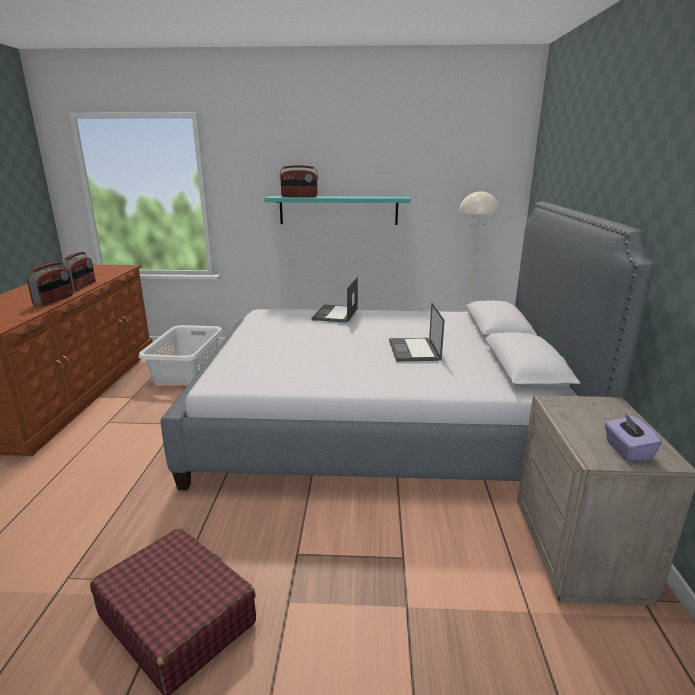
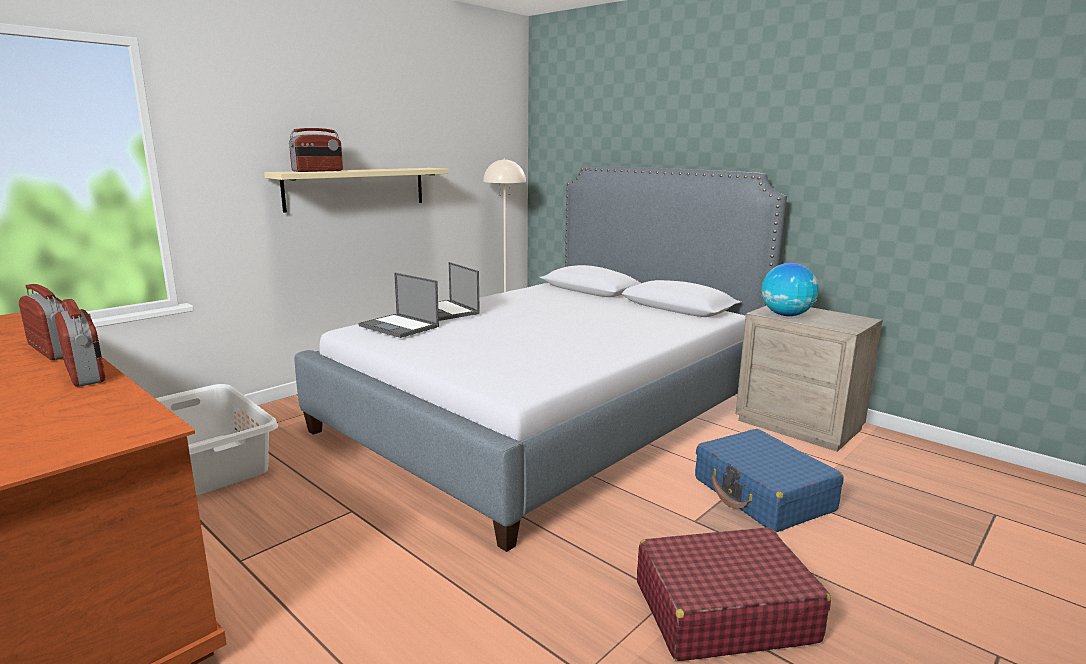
camera: 50 degrees left, 5 degrees down
turquoise shelf [264,196,411,225] -> beige shelf [264,168,449,213]
laptop [389,303,445,361] -> laptop moved to [359,273,439,338]
purple tissue box [605,413,662,461] -> none
none -> blue suitcase [695,429,844,533]
none -> globe [761,263,819,316]

